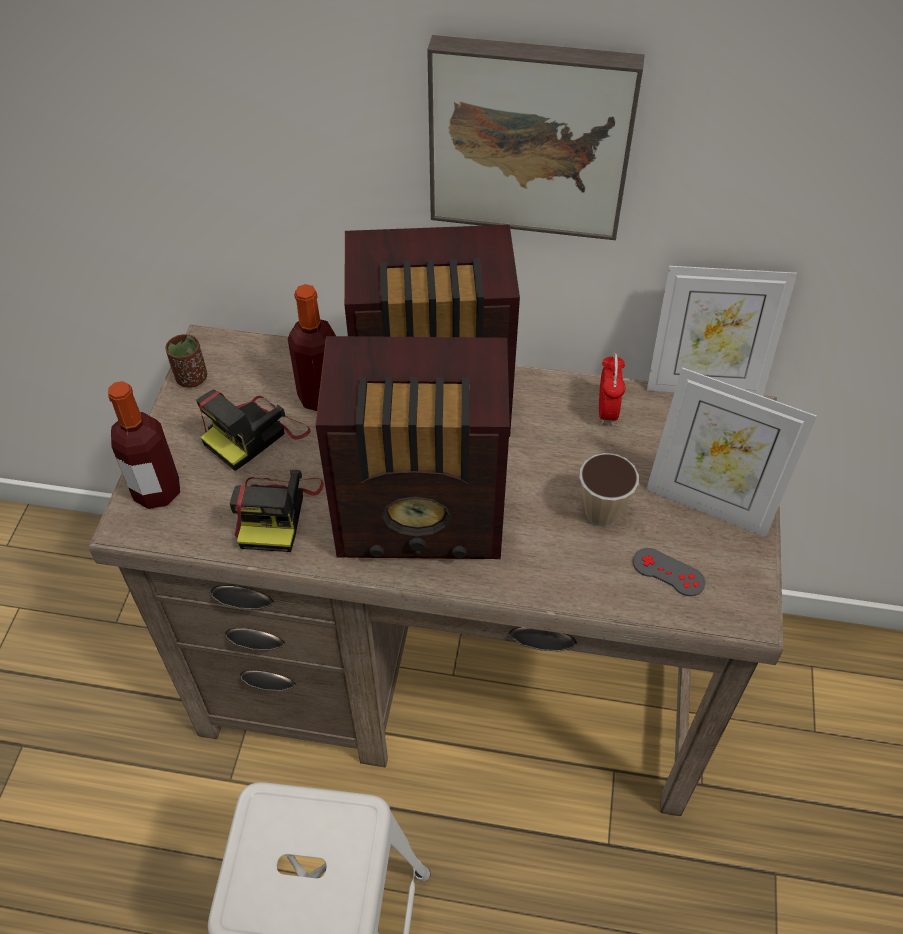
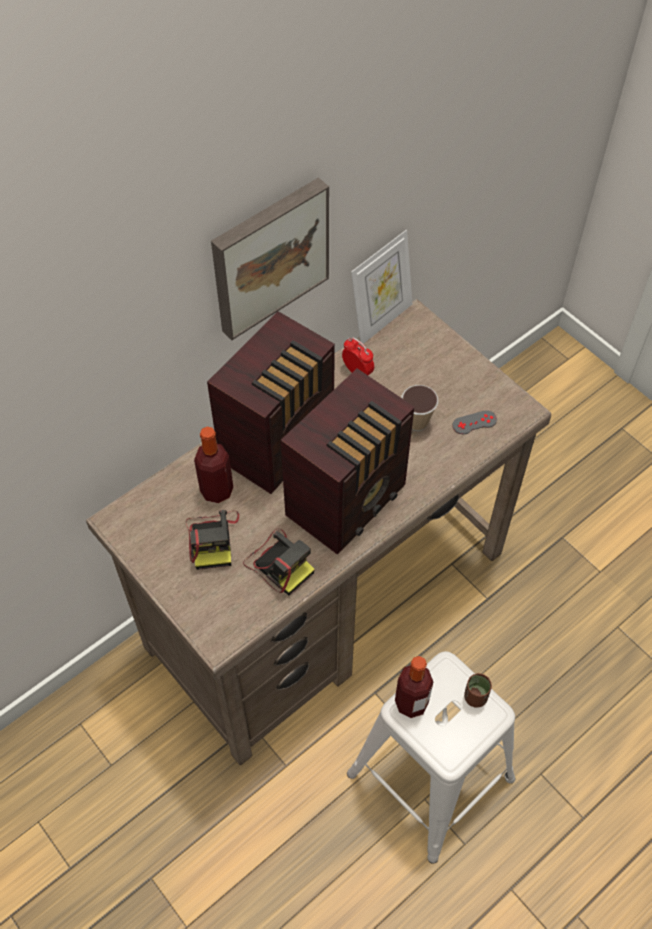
camera: 50 degrees left, 5 degrees up
bottle [108,381,180,509] -> bottle moved to [395,656,433,718]
brown cup [166,334,207,388] -> brown cup moved to [464,673,492,708]
picture frame [646,367,817,537] -> none

